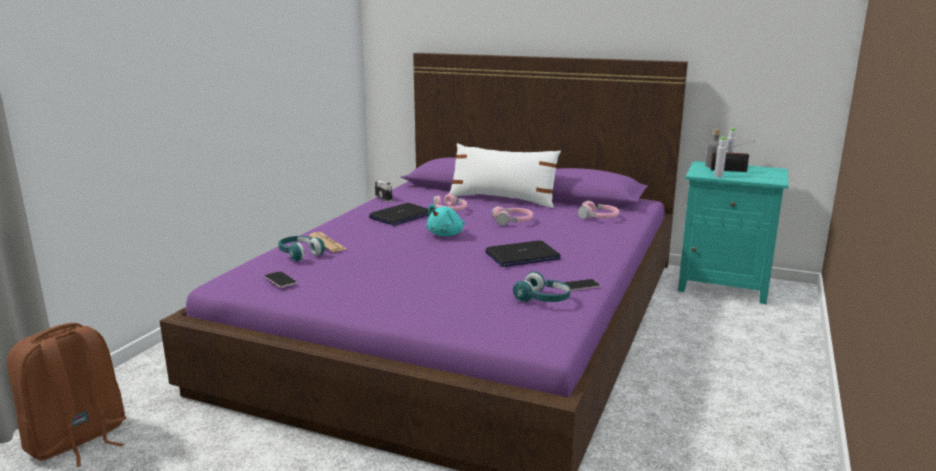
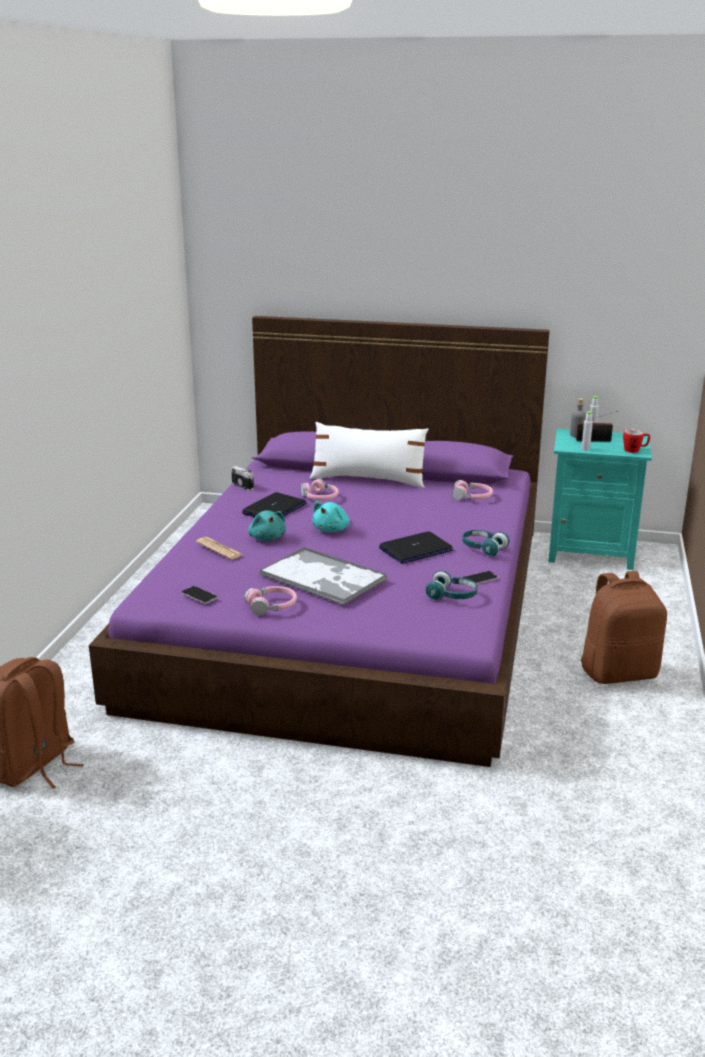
camera: 10 degrees left, 5 degrees up
turquoise headphones [278,236,325,261] -> turquoise headphones moved to [462,530,510,556]
pink headphones [492,206,533,226] -> pink headphones moved to [244,586,297,616]
none -> turquoise plush toy [248,510,286,541]
none -> tray [260,547,387,605]
none -> brown backpack [581,571,667,684]
none -> mug [623,429,650,453]

